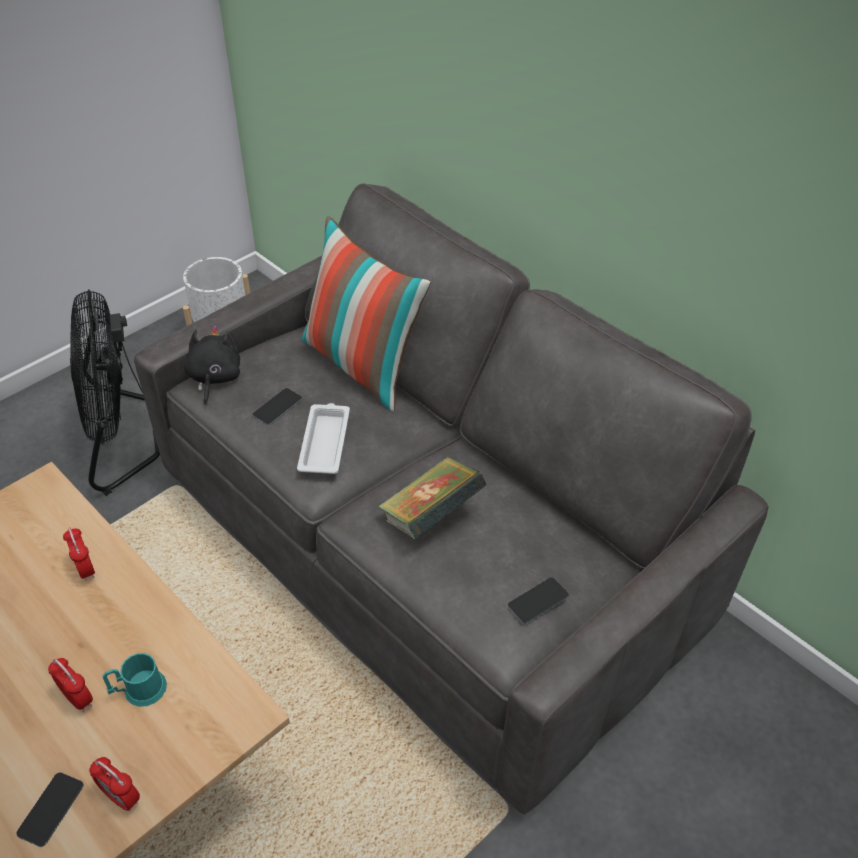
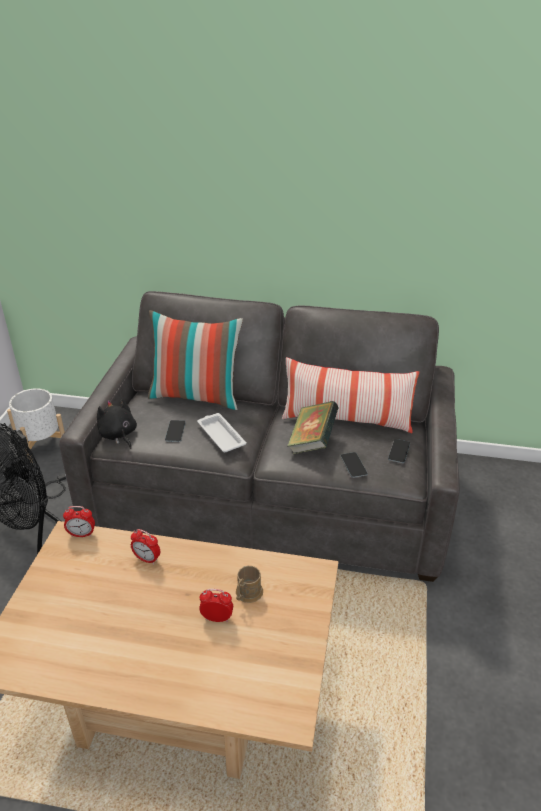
camera: 35 degrees left, 10 degrees down
phone [16,773,84,847] -> phone moved to [341,452,368,478]
alarm clock [89,757,140,811] -> alarm clock moved to [63,506,95,537]
turquoise mug [102,653,167,707] -> brown mug [236,566,263,603]
none -> pillow [282,357,419,433]

